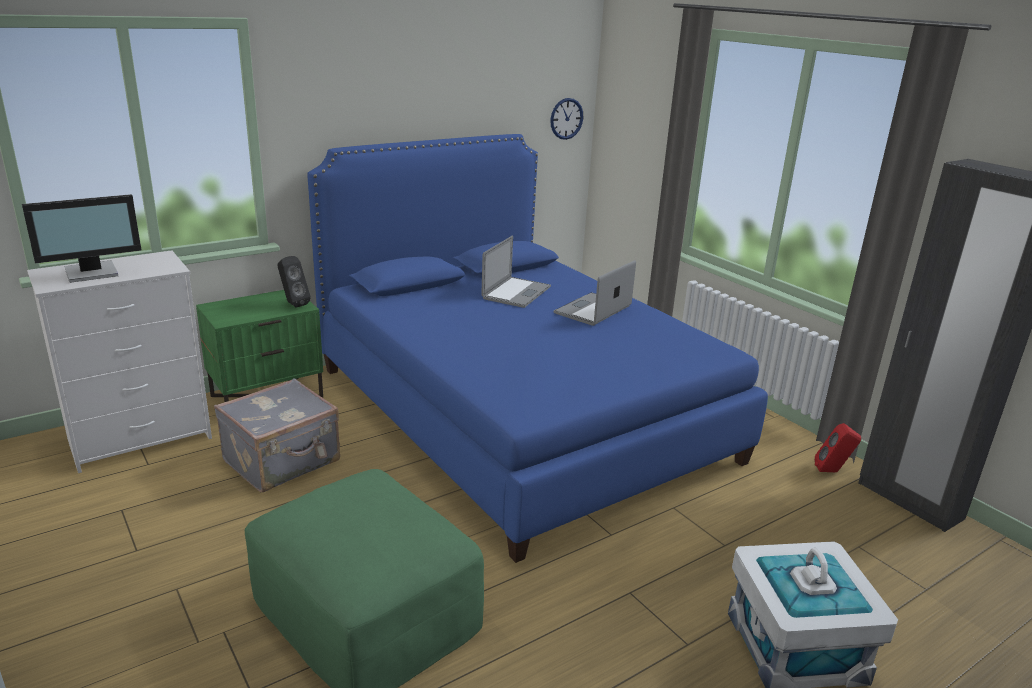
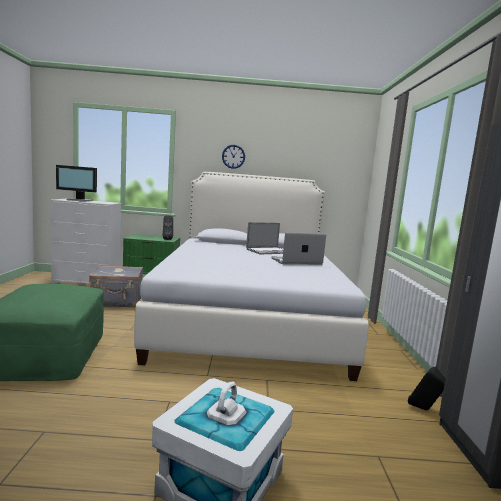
camera: 35 degrees right, 15 degrees down
blue bed [307,134,768,563] -> white bed [134,172,369,381]
wall clock [550,98,583,140] -> wall clock moved to [222,145,245,169]
red speaker [815,423,861,472] -> black speaker [408,367,446,410]

